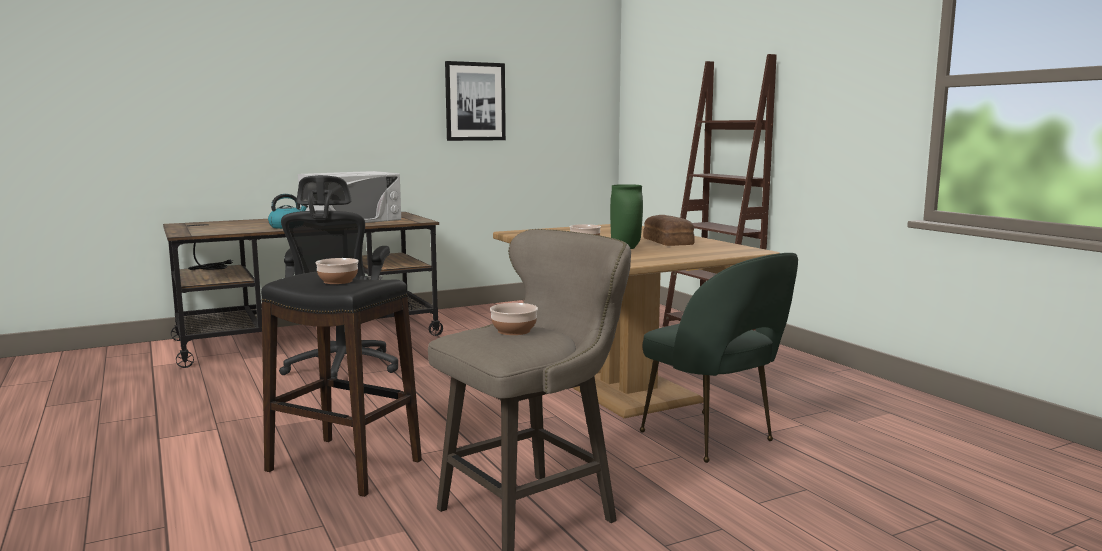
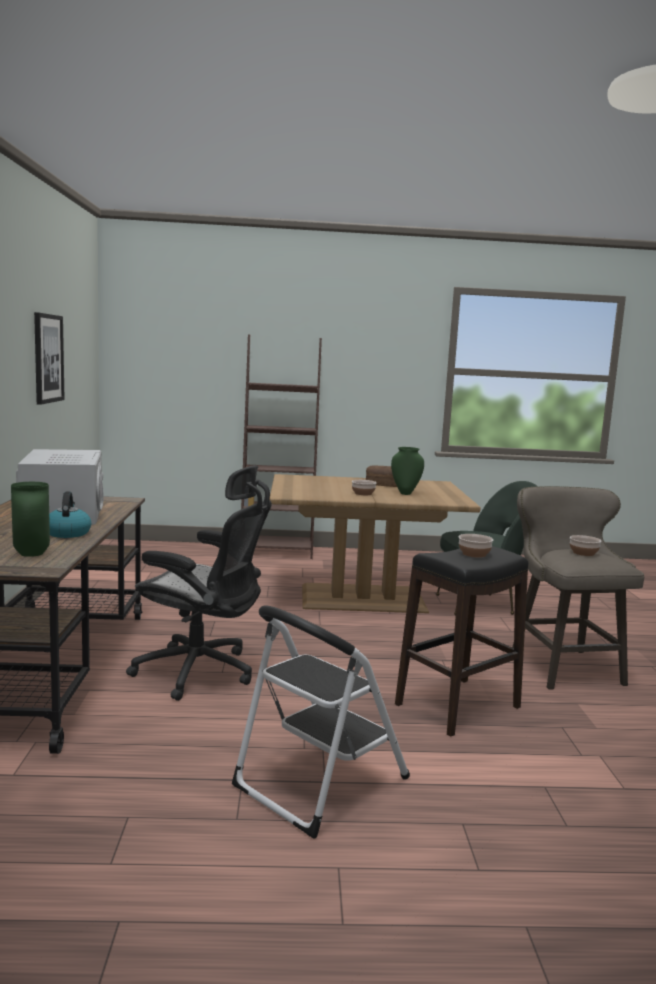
camera: 65 degrees left, 0 degrees up
none -> green vase [11,482,50,557]
none -> step ladder [232,605,410,839]

